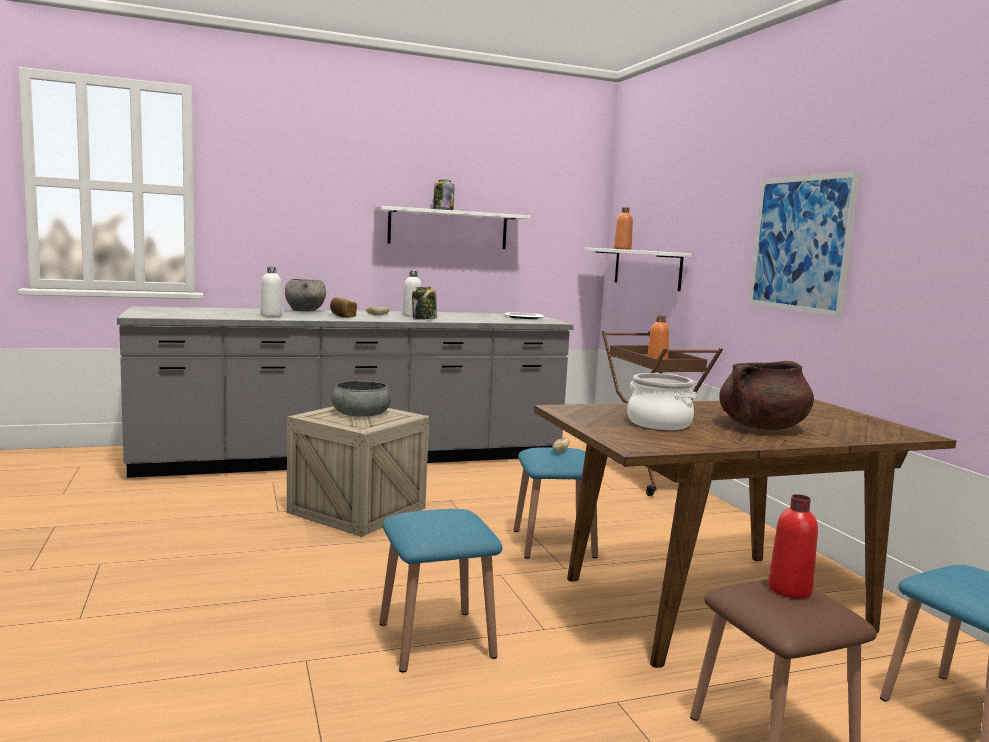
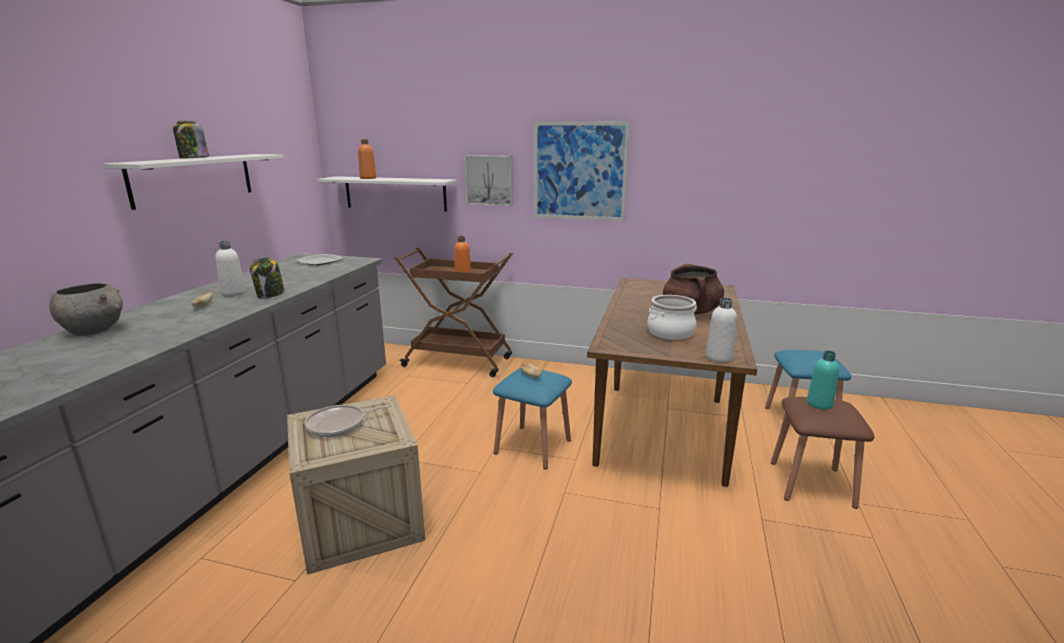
camera: 55 degrees left, 10 degrees up
white bottle [261,267,282,317] -> white bottle moved to [706,298,737,362]
bread [330,297,357,318] -> none
grey bowl [332,380,391,416] -> frying pan [305,404,392,437]
blue stool [379,509,502,673] -> none
red bottle [768,494,818,599] -> turquoise bottle [807,351,839,410]
none -> picture [465,155,513,206]

